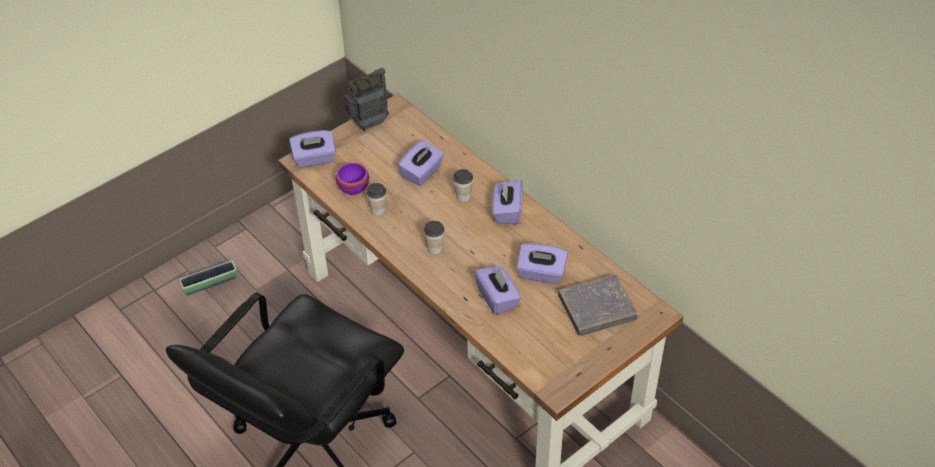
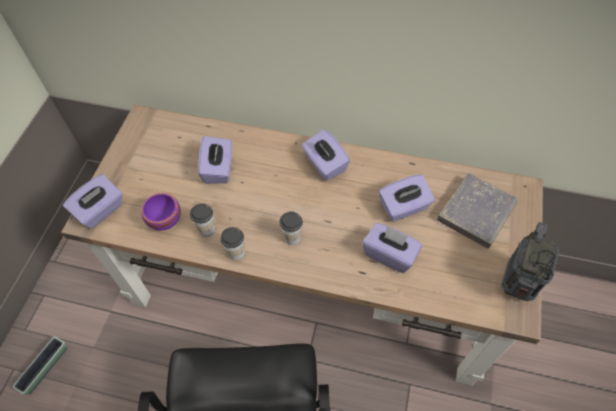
camera: 35 degrees left, 10 degrees up
radio [345,63,389,131] -> radio moved to [501,222,559,301]
cup [453,169,473,202] -> cup moved to [220,227,245,260]

